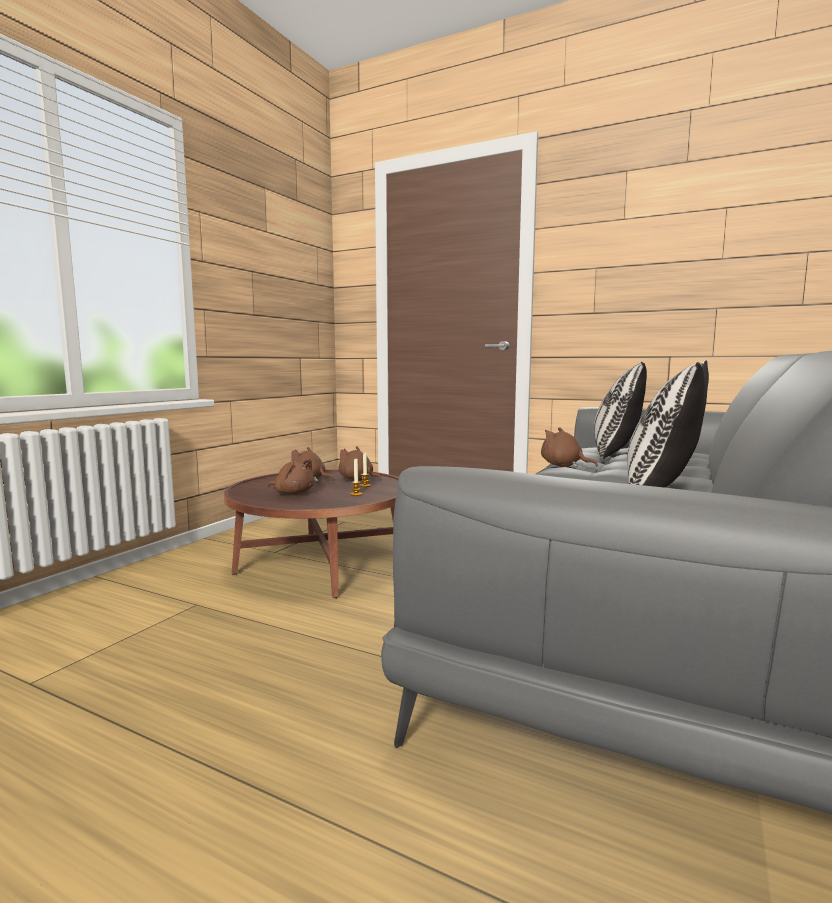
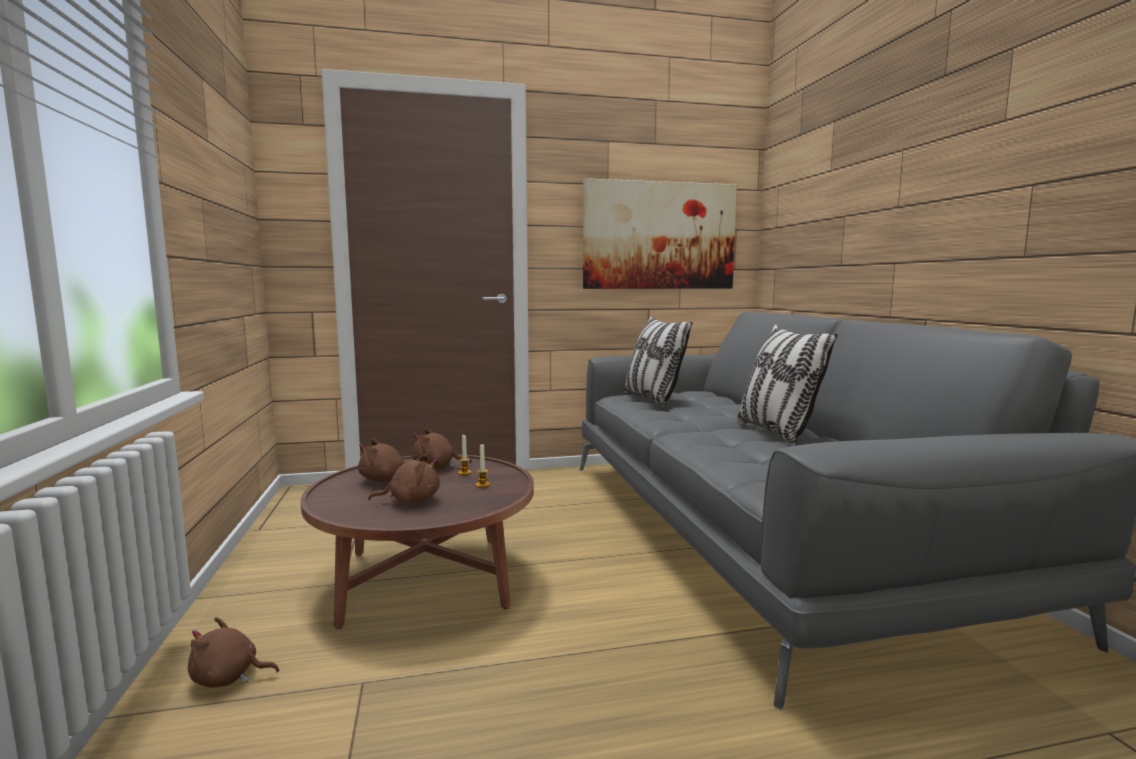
camera: 40 degrees left, 0 degrees up
brown plush toy [541,427,598,467] -> brown plush toy moved to [188,617,279,688]
none -> picture [583,178,737,289]

